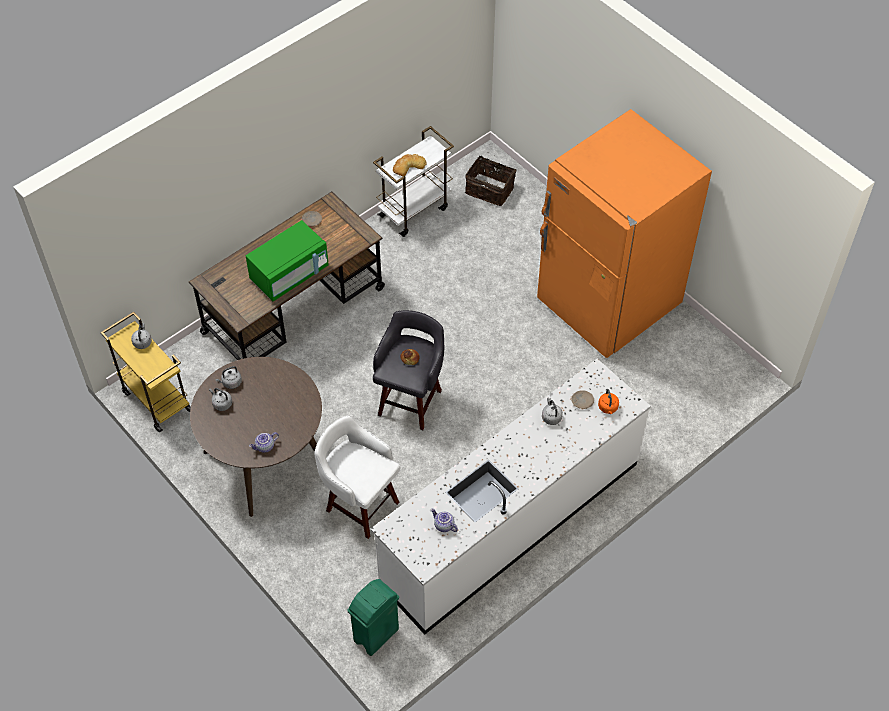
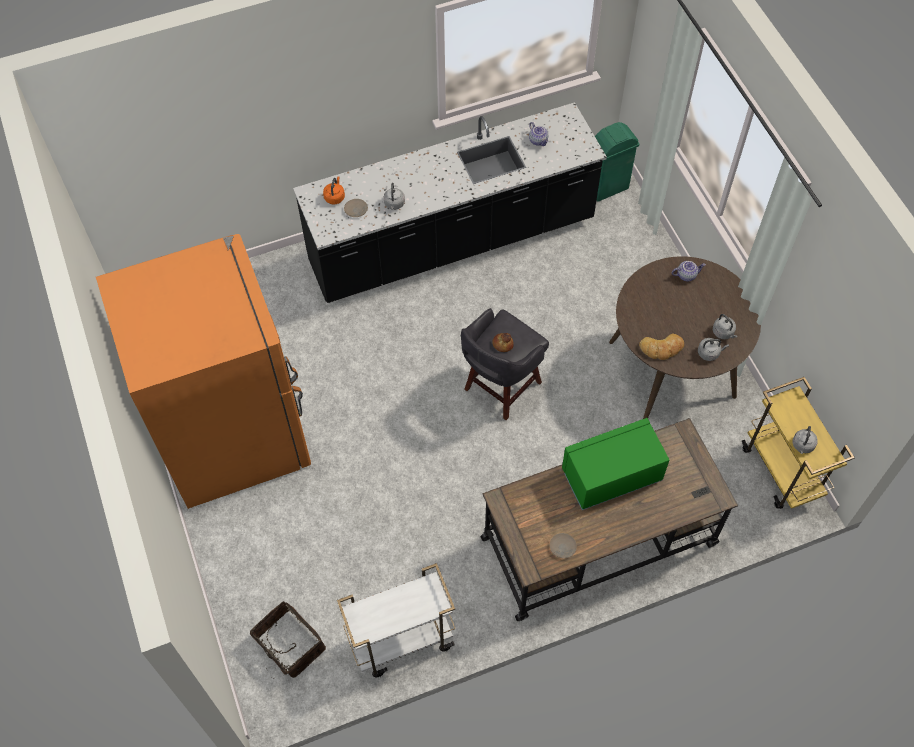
camera: 160 degrees left, 5 degrees up
white stool [314,415,400,539] -> none
white counter [370,359,651,635] -> black counter [293,102,607,303]
bread [393,154,427,176] -> bread moved to [639,334,684,360]

